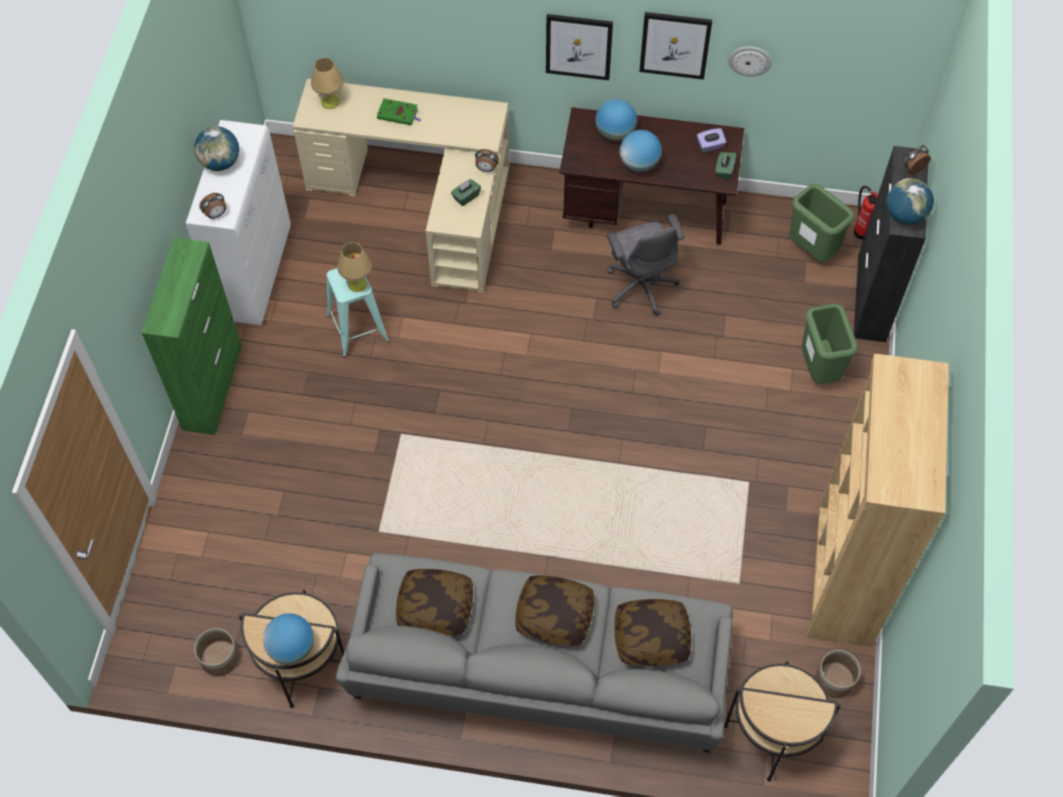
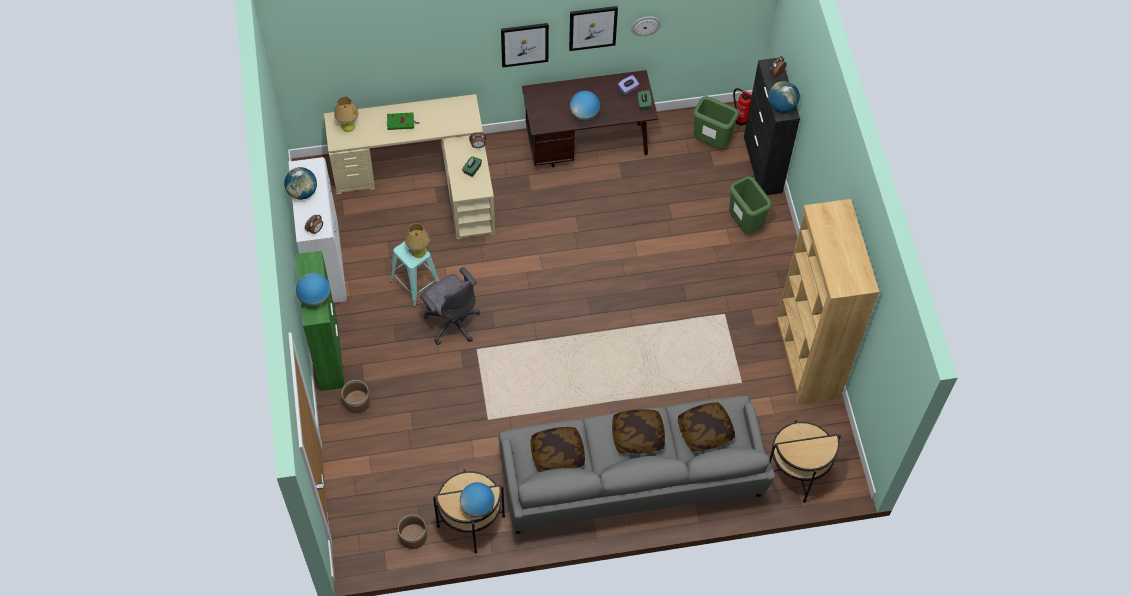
camera: 20 degrees left, 0 degrees up
globe [595,99,637,141] -> globe moved to [296,273,330,307]
grey office chair [607,214,684,316] -> grey office chair moved to [420,267,480,345]
planter [816,650,861,698] -> planter moved to [342,380,370,413]

